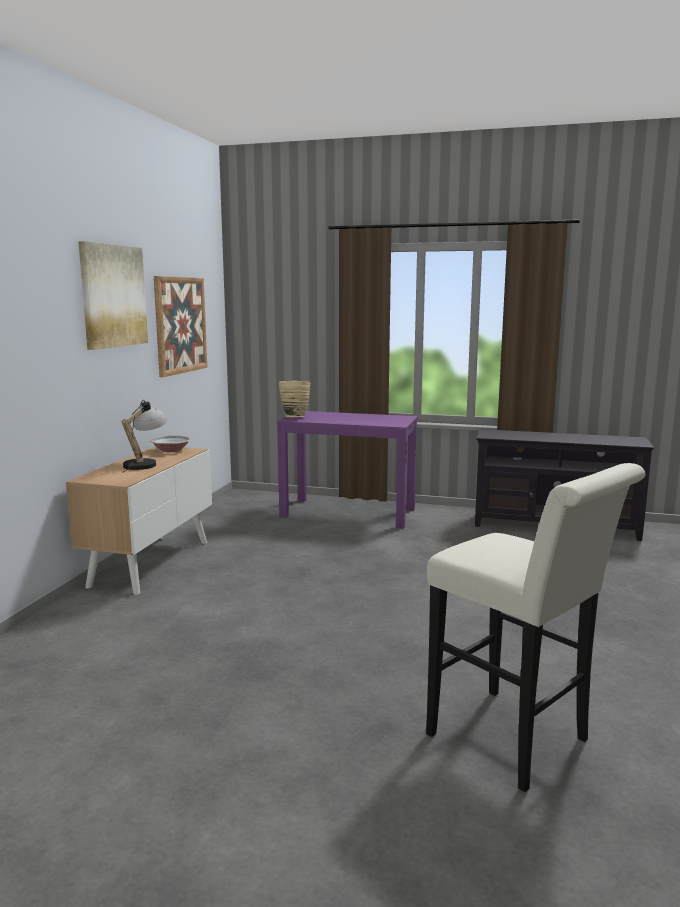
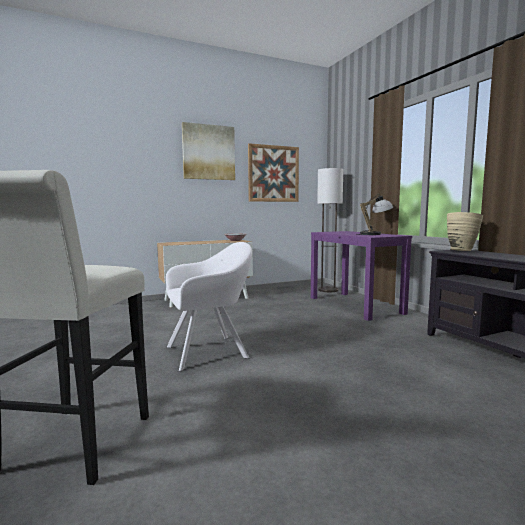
camera: 50 degrees right, 5 degrees down
table lamp [122,400,167,473] -> table lamp moved to [356,194,393,235]
beige vase [279,381,310,417] -> beige vase moved to [447,212,483,251]
none -> white armchair [166,242,252,371]
none -> floor lamp [317,168,343,292]

